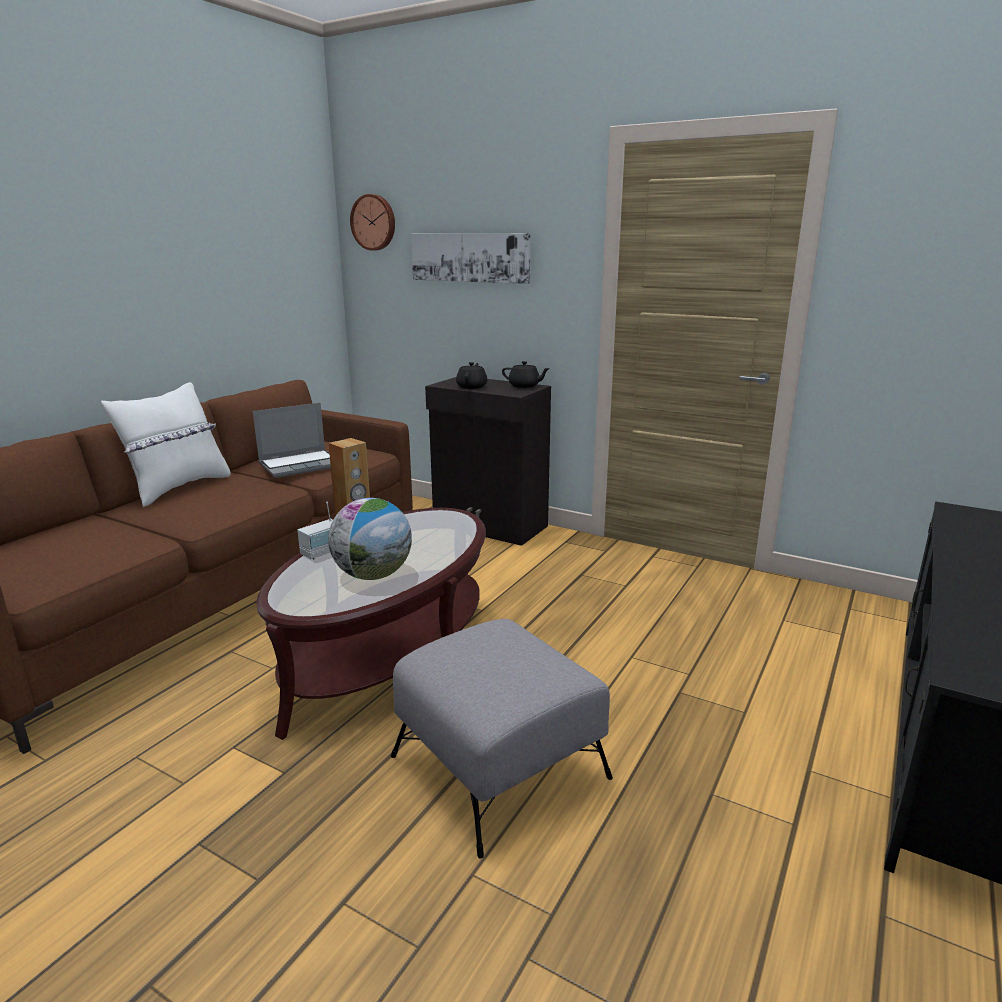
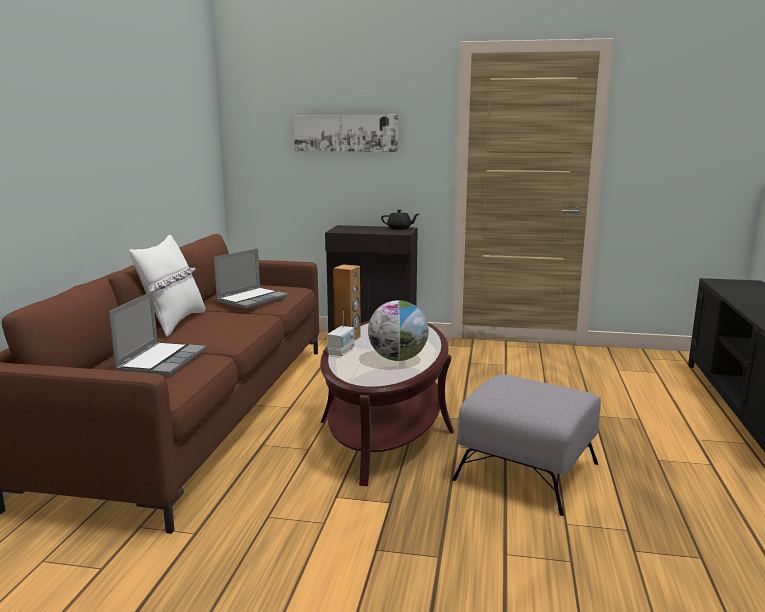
camera: 20 degrees left, 5 degrees down
wall clock [350,194,395,251] -> none
black teapot [456,362,487,389] -> none
none -> laptop [108,291,206,376]

